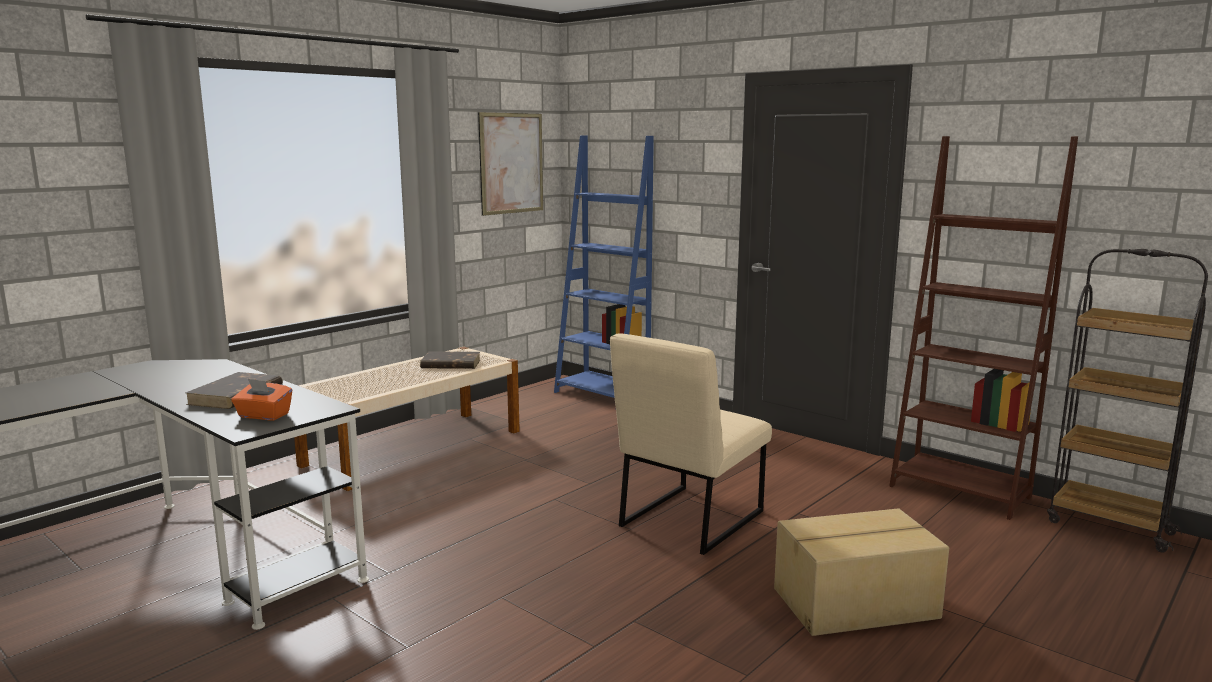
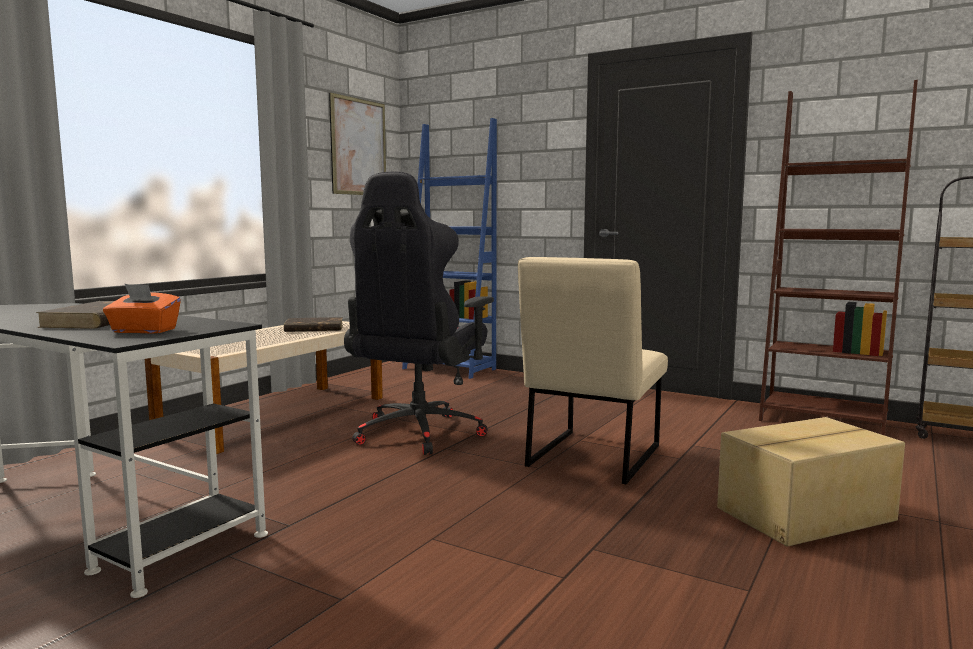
camera: 10 degrees left, 5 degrees down
none -> black office chair [344,171,494,455]

